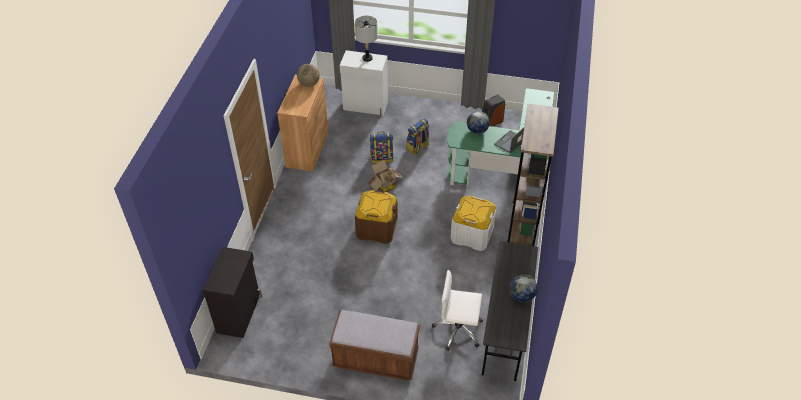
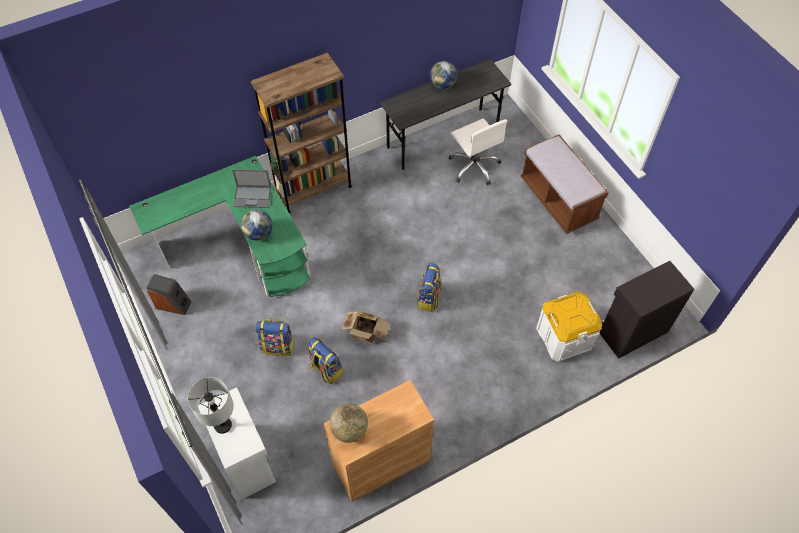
camera: 130 degrees left, 10 degrees up
brown storage box [355,190,398,244] -> backpack [417,263,442,312]
white storage box [451,196,496,251] -> white storage box moved to [536,292,602,362]

